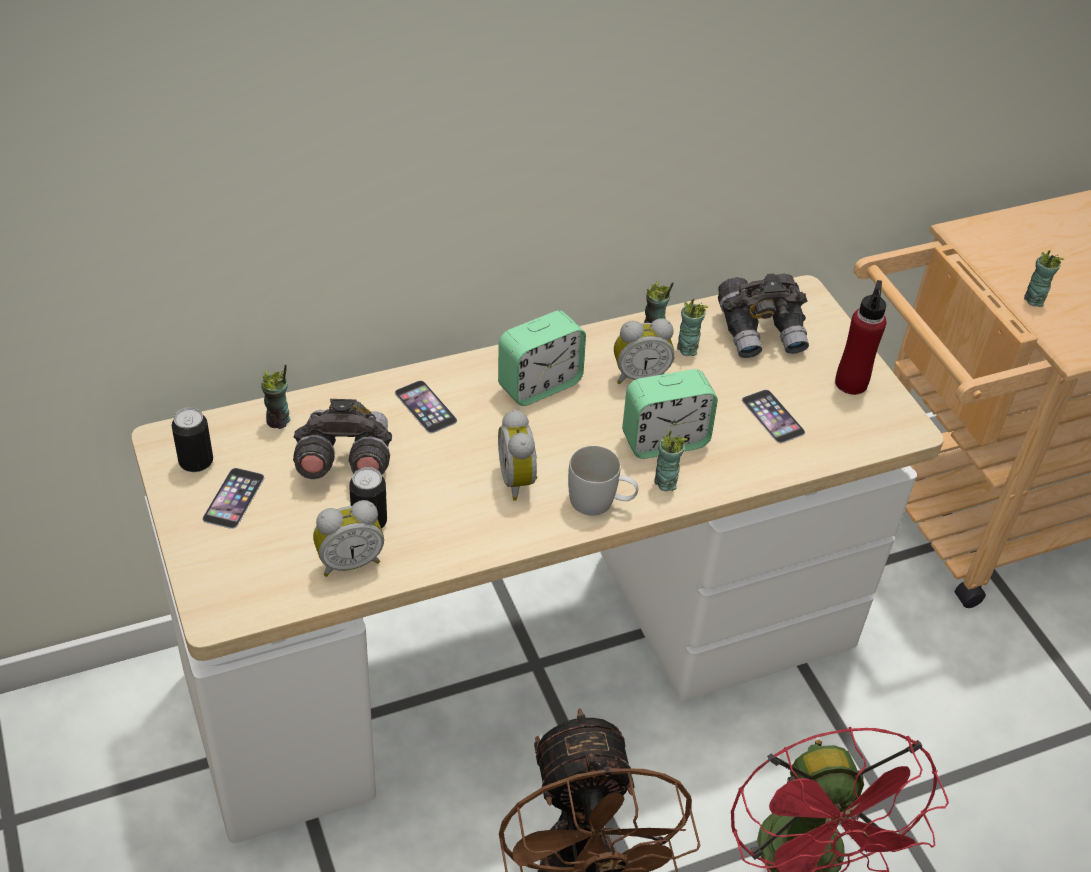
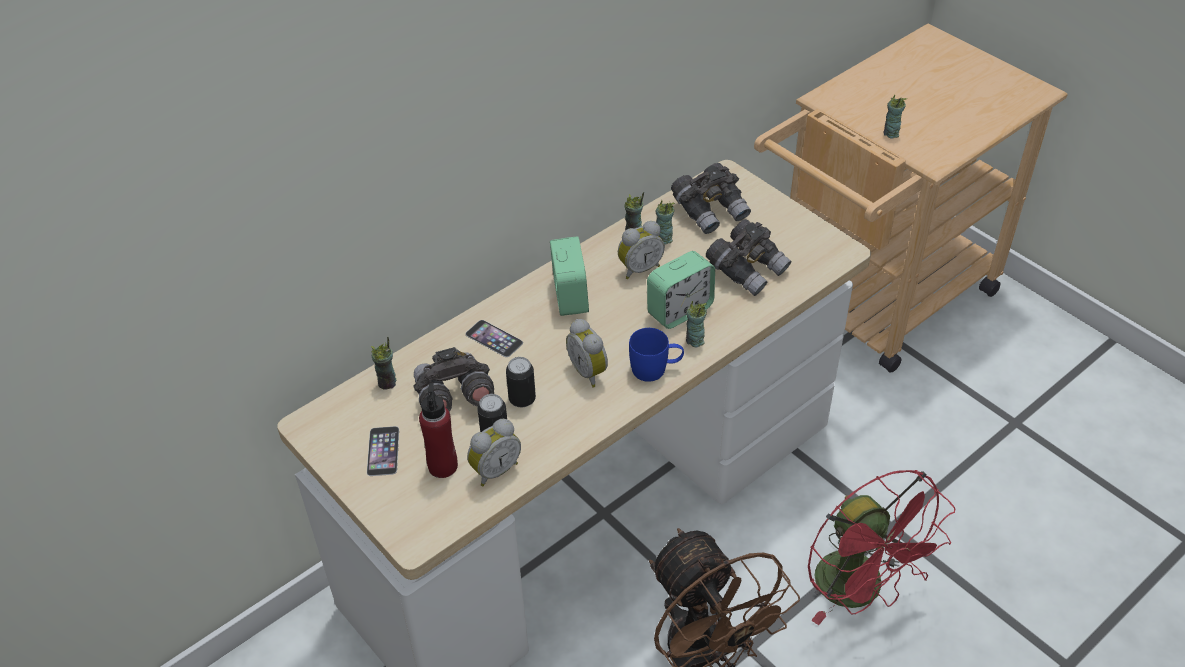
camera: 15 degrees left, 0 degrees up
can [172,407,213,472] -> can moved to [506,357,536,407]
alarm clock [498,310,586,406] -> alarm clock turned 45 degrees counterclockwise [550,236,589,316]
white mug [568,446,638,515] -> blue mug [629,328,684,382]
phone [742,389,805,443] -> grey binoculars [706,219,792,296]
red bottle [835,280,887,395] -> red bottle moved to [419,382,458,478]

